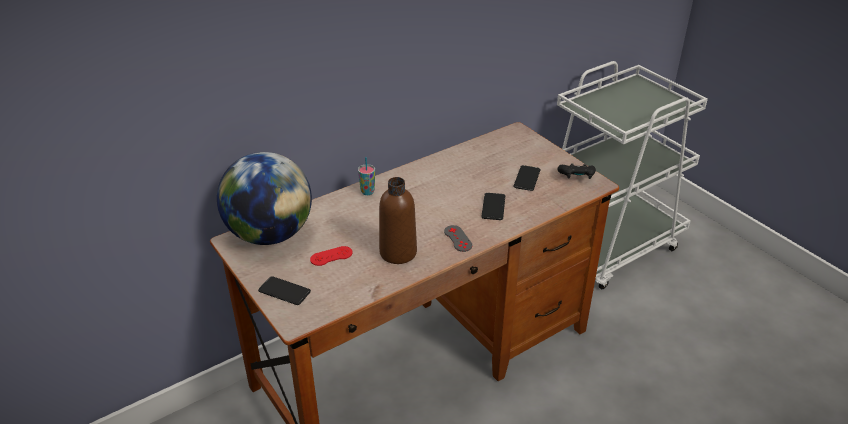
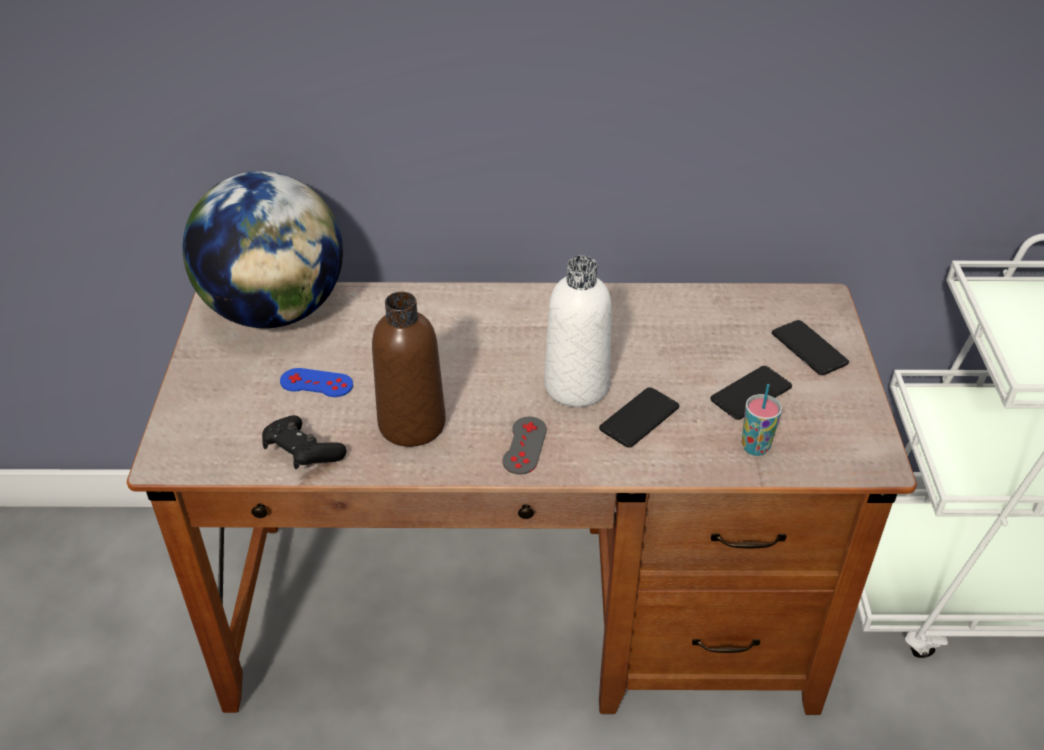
camera: 35 degrees right, 5 degrees up
phone [258,276,311,305] -> phone moved to [772,320,849,375]
red game controller [310,246,352,266] -> blue game controller [280,368,353,397]
cup [358,157,375,195] -> cup moved to [742,384,782,456]
black game controller [558,163,596,179] -> black game controller moved to [262,415,346,469]
none -> white bottle [544,256,612,407]

